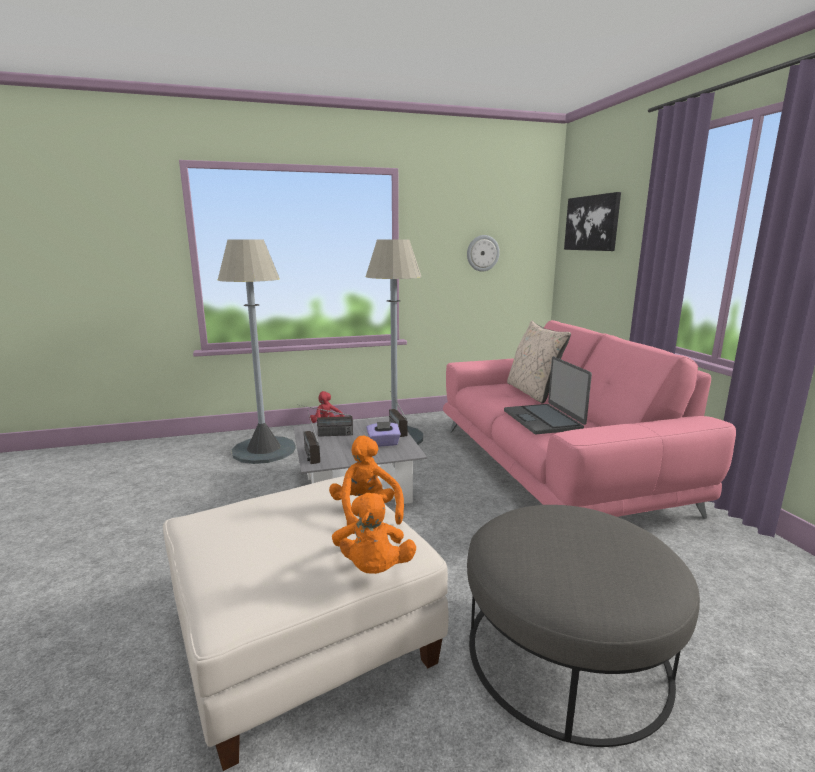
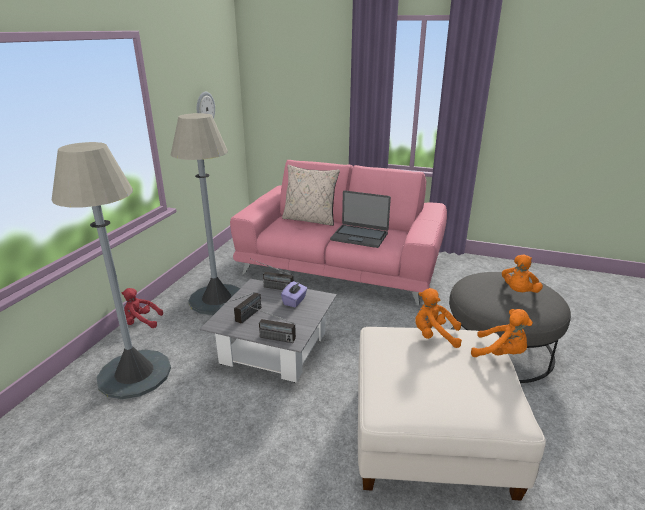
camera: 55 degrees left, 10 degrees up
picture [564,192,621,251] -> none
none -> orange plush toy [502,254,543,293]

